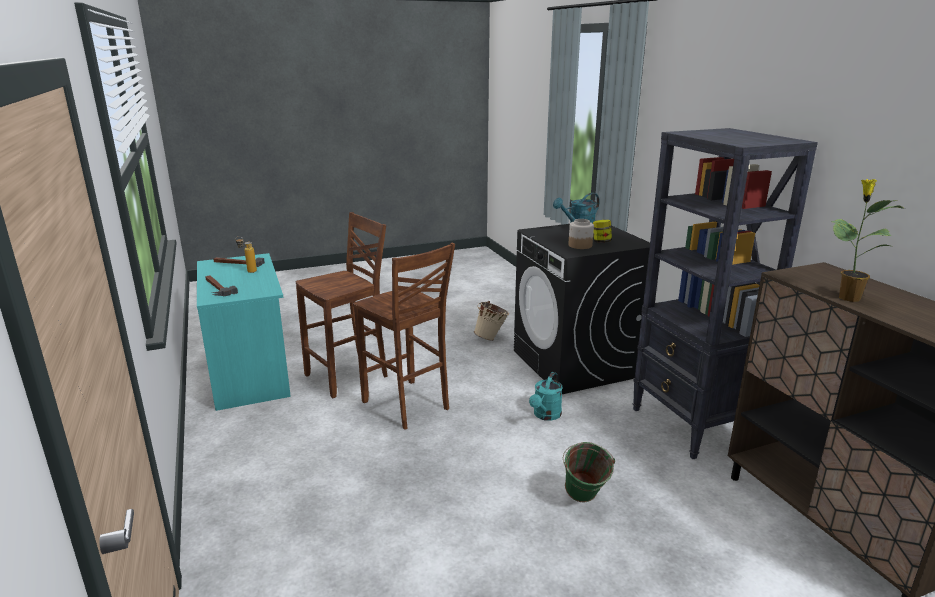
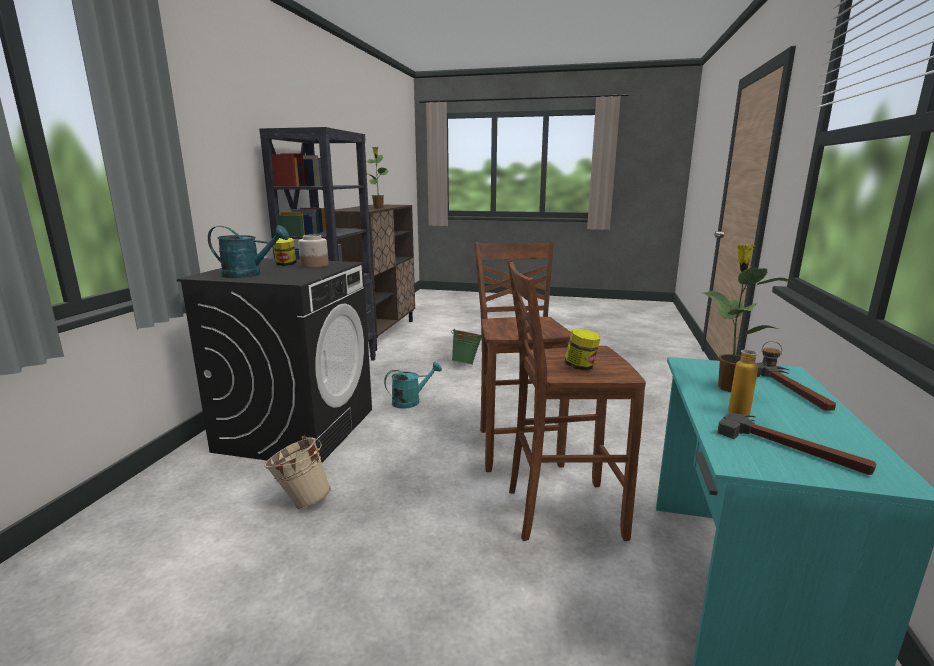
camera: 145 degrees left, 5 degrees down
none -> jar [564,329,600,371]
none -> potted plant [702,244,794,392]

